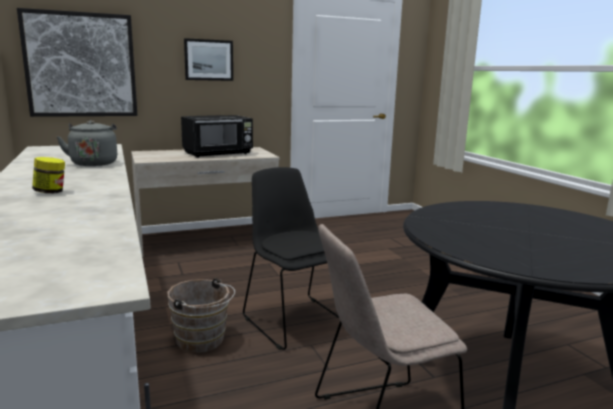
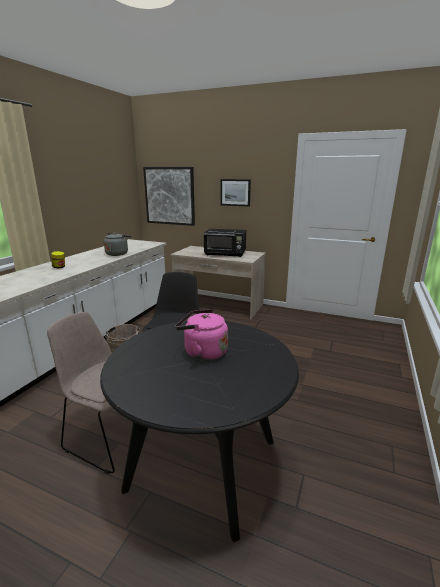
camera: 45 degrees right, 5 degrees up
none -> pink kettle [175,309,228,361]

